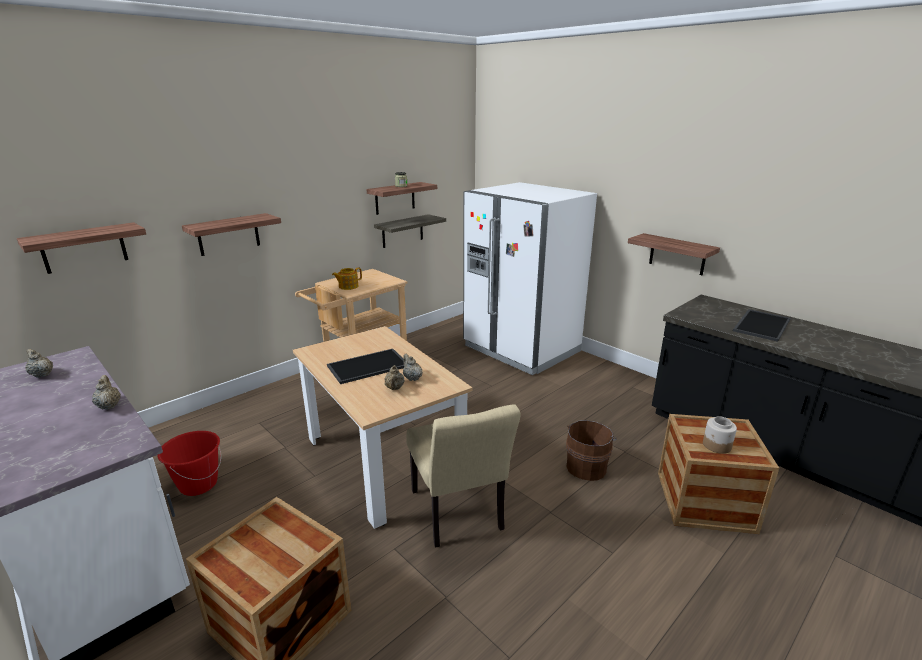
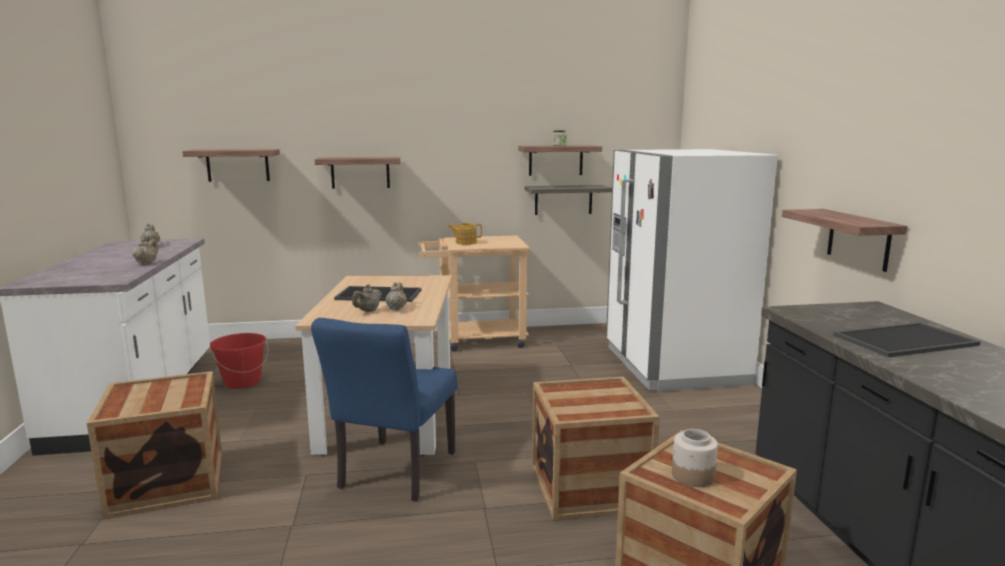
camera: 35 degrees right, 10 degrees down
beige chair [406,404,520,547] -> blue chair [311,318,457,501]
brown bucket [566,420,617,481] -> crate [532,377,660,521]

